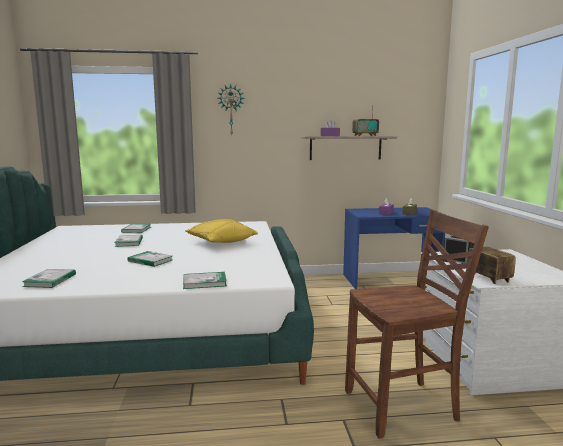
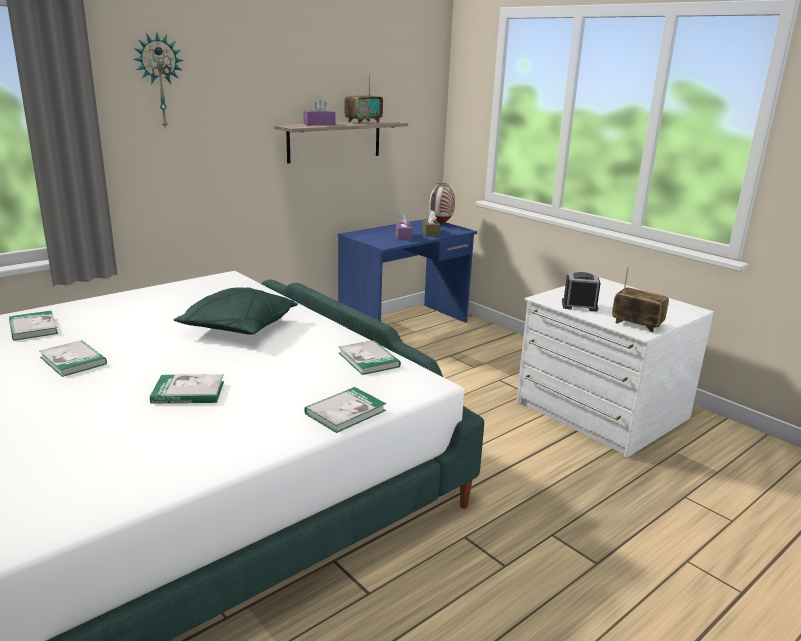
camera: 35 degrees left, 10 degrees up
book [22,269,76,288] -> book moved to [339,340,401,375]
yellow pillow [185,219,258,243] -> green pillow [173,287,298,335]
brown chair [345,210,489,438] -> none
none -> vase [429,183,455,224]

